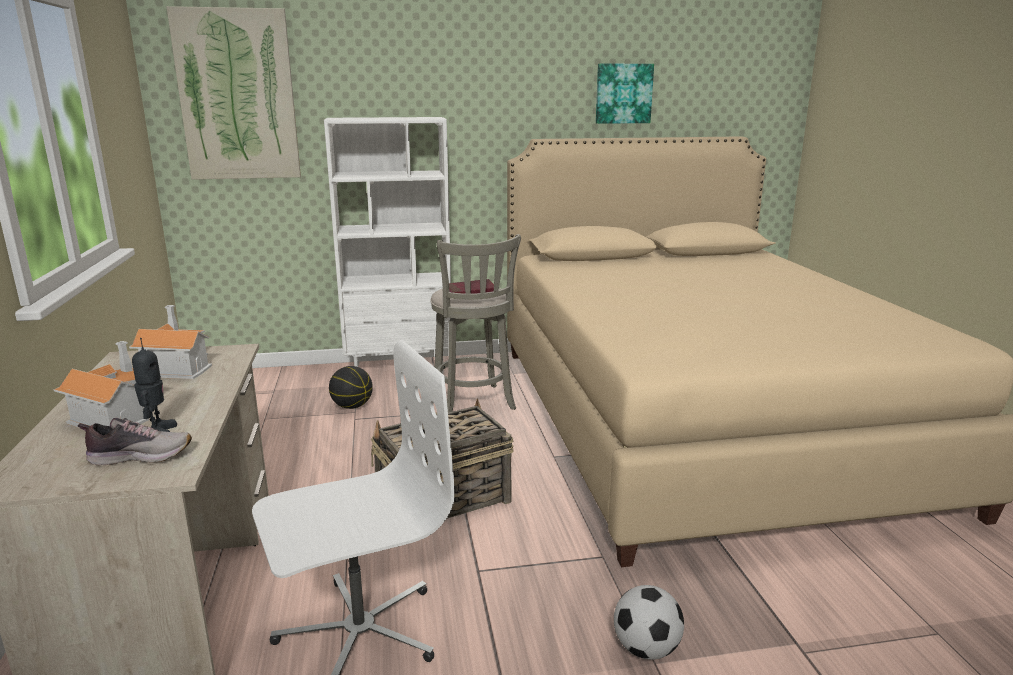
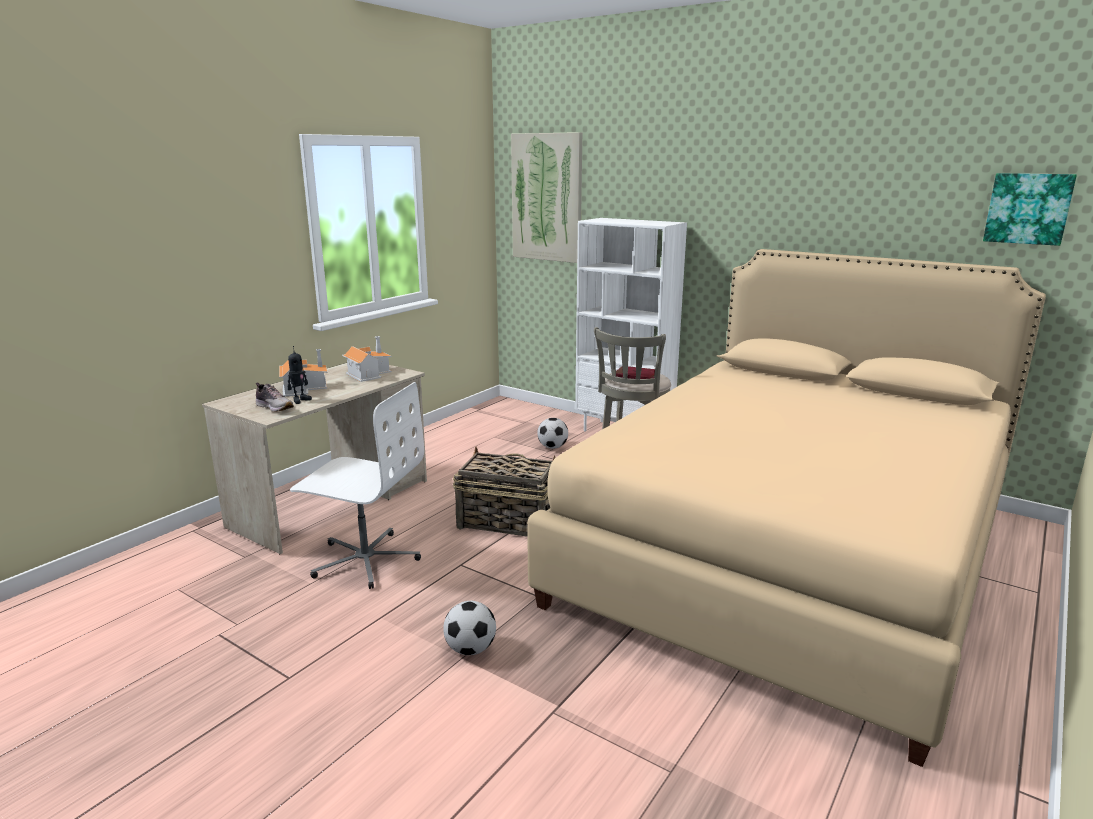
camera: 45 degrees right, 0 degrees up
basketball [329,366,373,409] -> football [537,418,568,449]
picture [596,63,654,124] -> picture moved to [983,173,1077,246]

